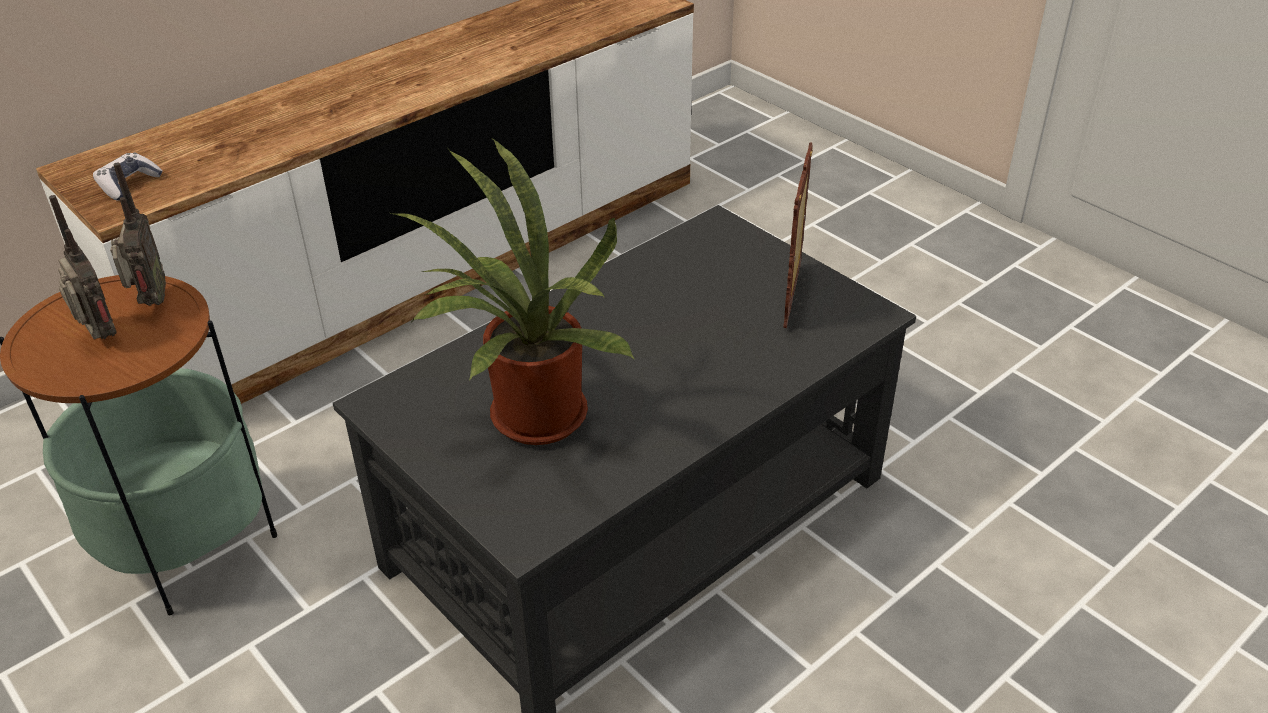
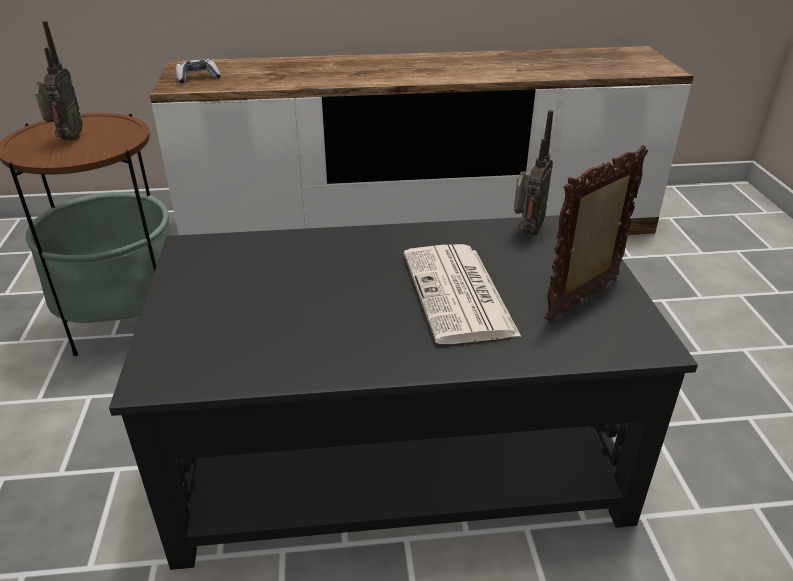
camera: 35 degrees right, 5 degrees down
radio [110,162,166,306] -> radio moved to [514,110,553,236]
potted plant [391,138,635,445] -> none
none -> newspaper [404,244,521,344]

